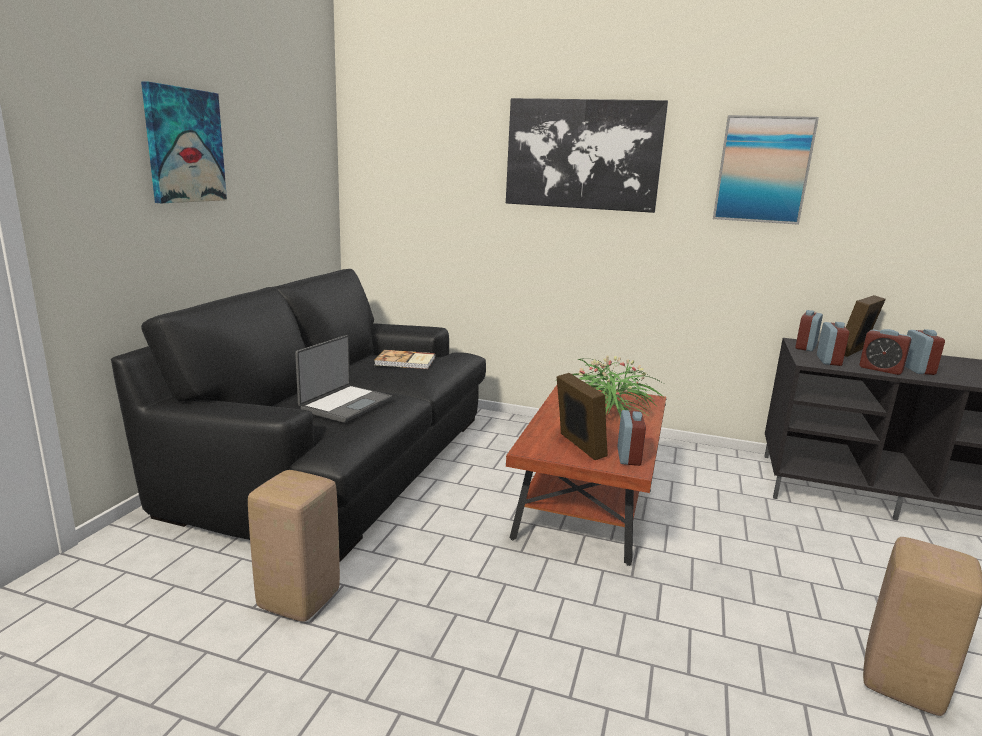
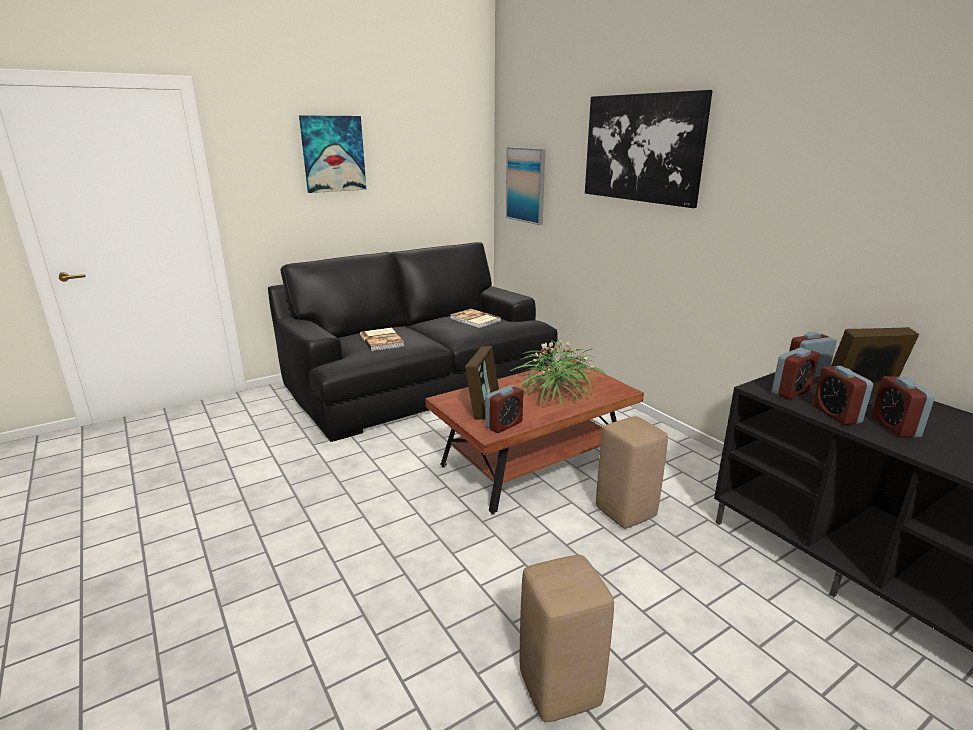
camera: 40 degrees right, 5 degrees up
beige stool [248,470,340,622] -> beige stool moved to [596,416,668,528]
laptop [295,335,392,423] -> book [360,328,404,351]
picture [713,115,819,225] -> picture moved to [506,147,545,225]
alarm clock [905,329,945,375] -> alarm clock turned 135 degrees clockwise [872,376,935,438]

